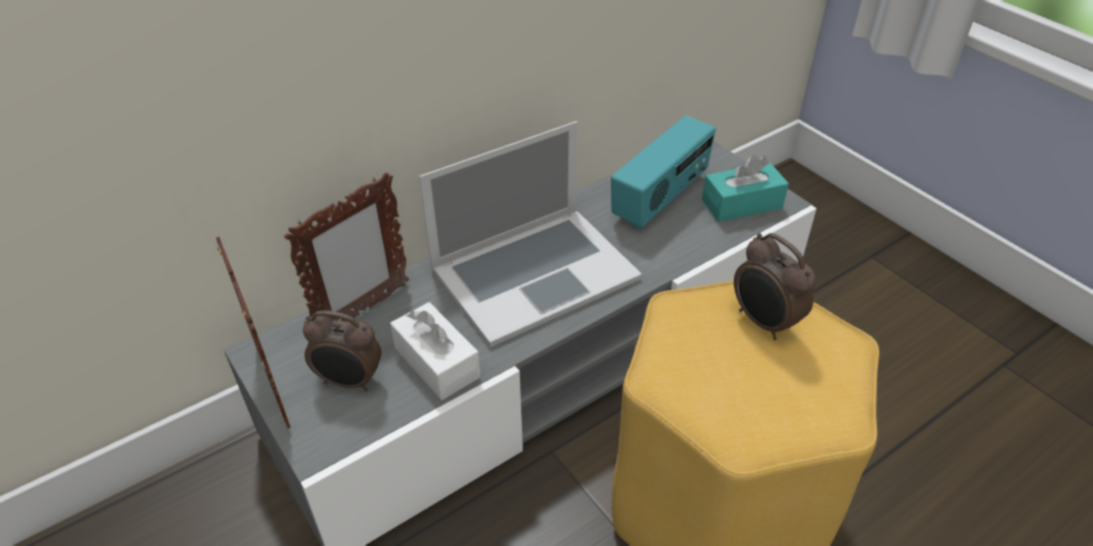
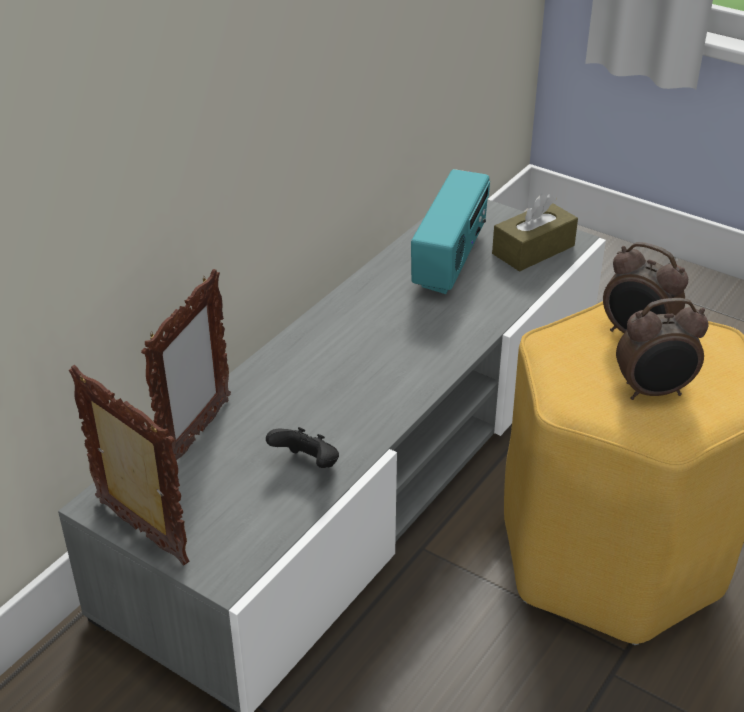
camera: 20 degrees left, 5 degrees down
alarm clock [303,311,382,391] -> alarm clock moved to [616,298,709,400]
white tissue box [390,302,481,400] -> black game controller [266,427,339,468]
laptop [419,121,642,347] -> none
turquoise tissue box [702,155,789,222] -> brown tissue box [492,194,578,272]

